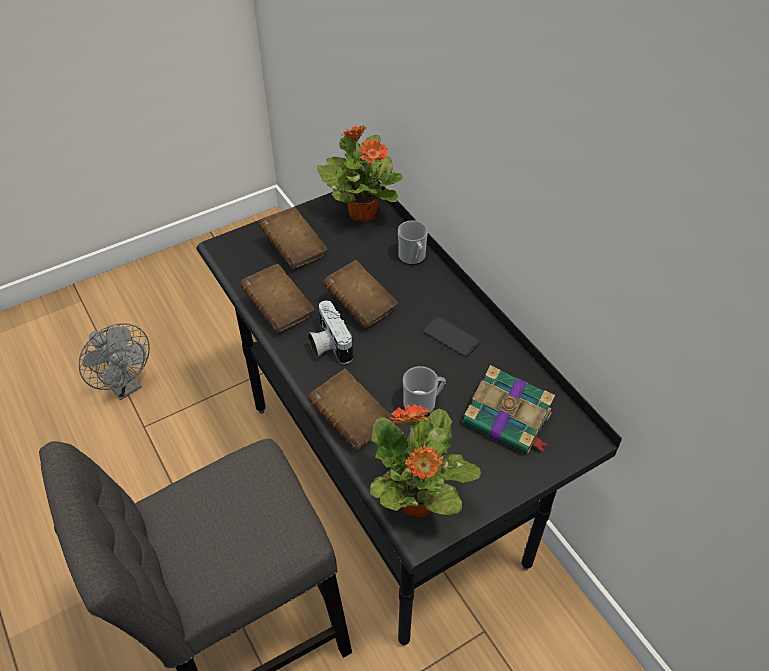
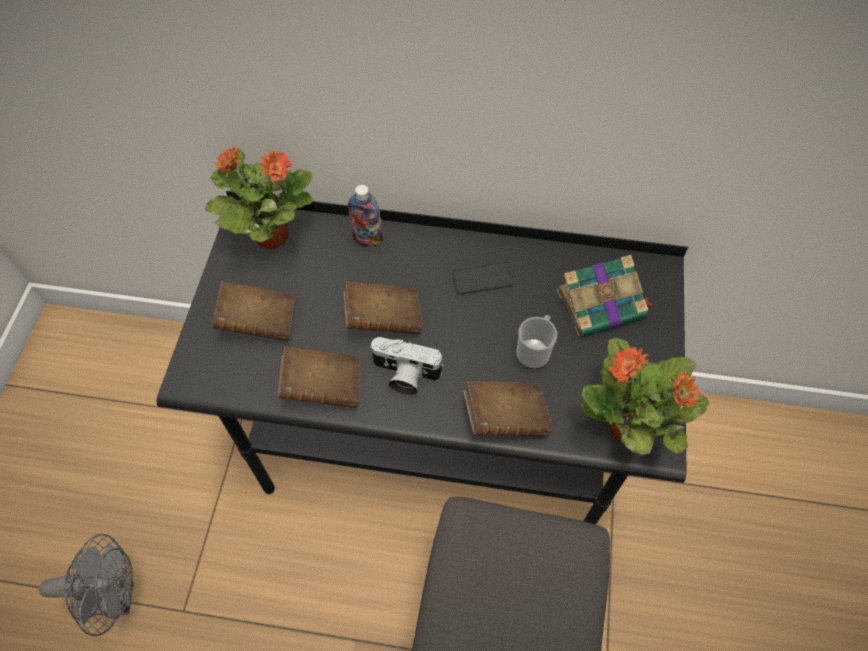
camera: 50 degrees left, 10 degrees up
mug [398,220,428,265] -> bottle [348,185,383,247]

